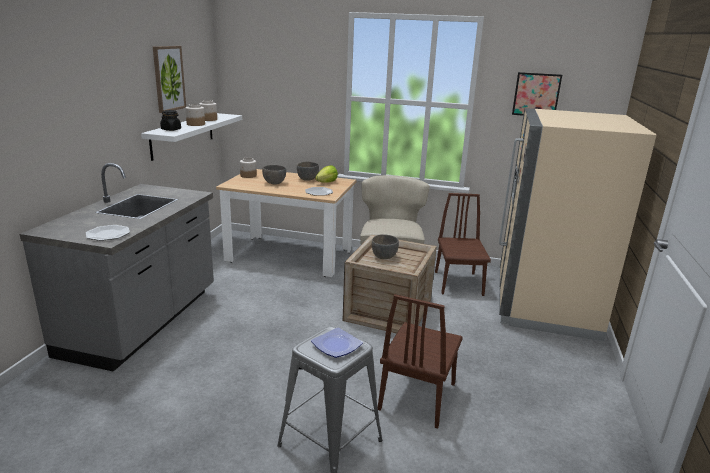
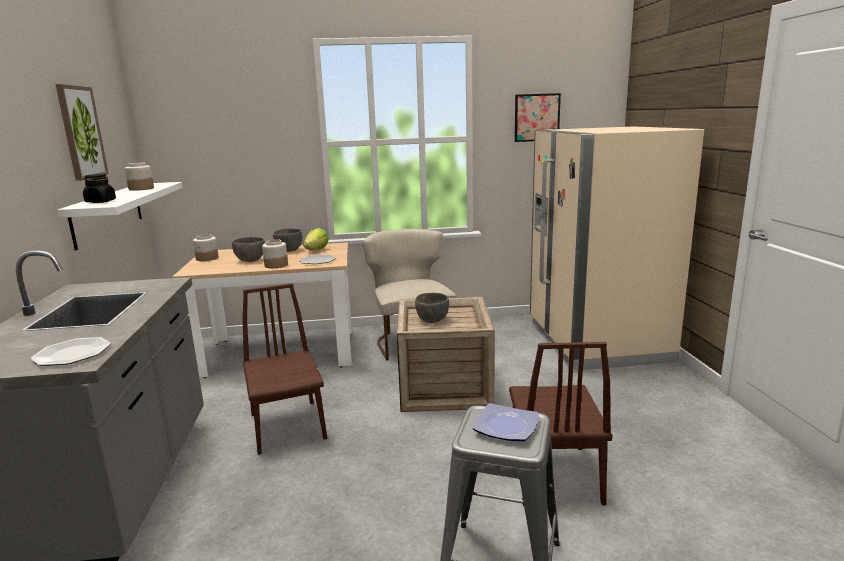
camera: 20 degrees left, 5 degrees down
jar [185,104,205,126] -> jar moved to [262,239,288,268]
brown chair [435,193,491,296] -> brown chair moved to [242,283,327,455]

